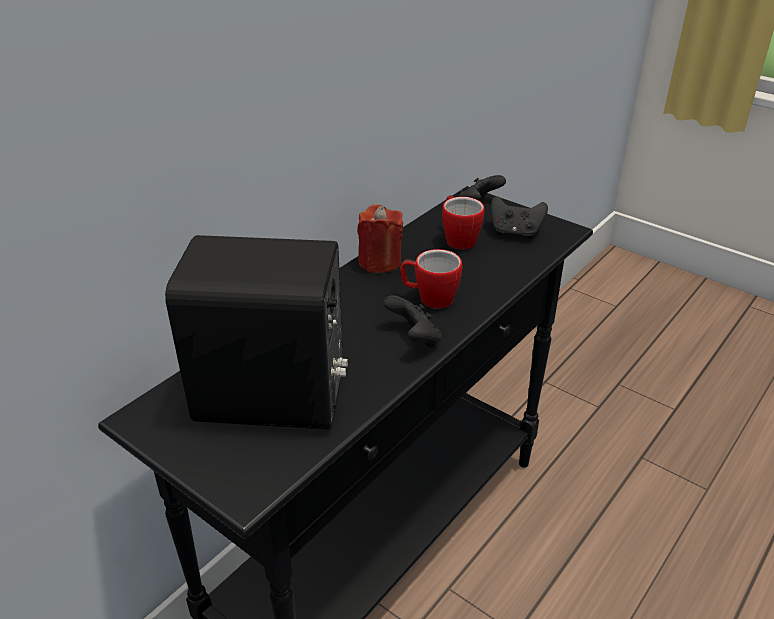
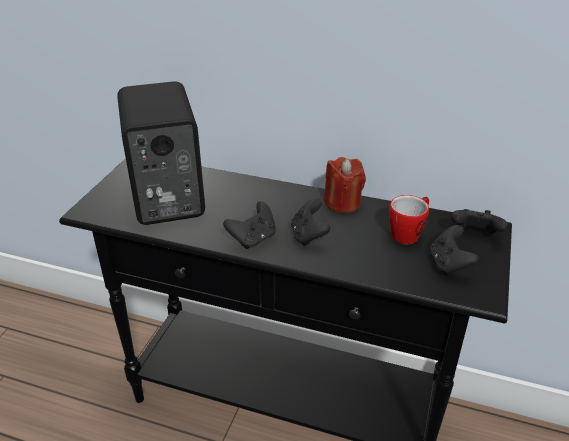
camera: 70 degrees right, 0 degrees up
mug [400,249,462,309] -> black game controller [291,199,330,246]

